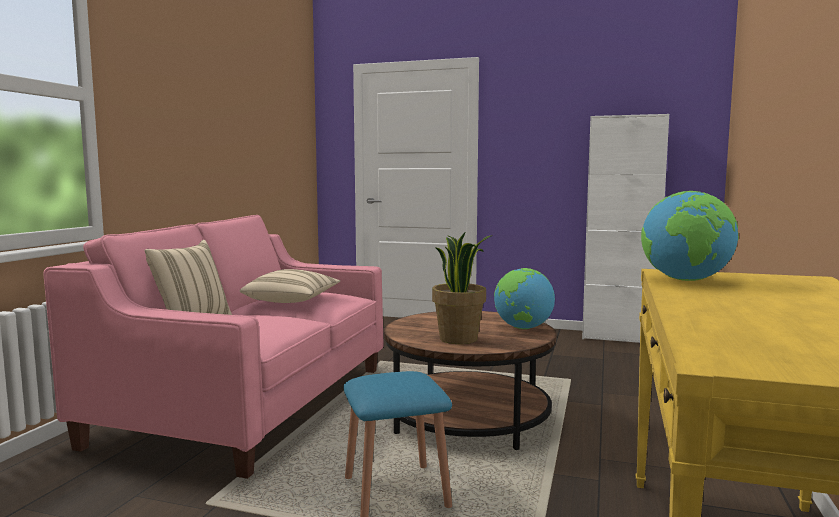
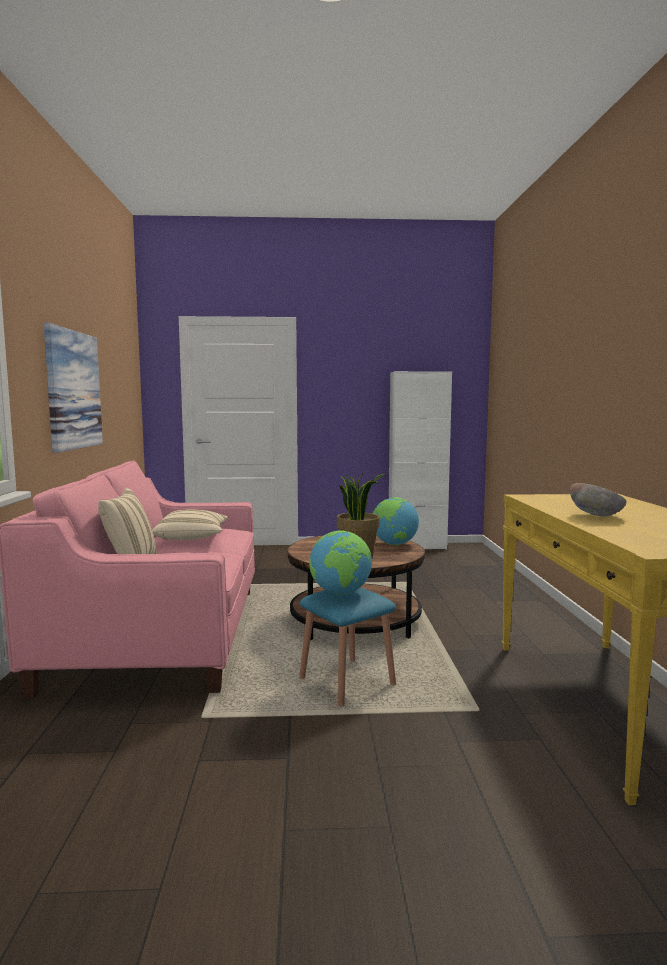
camera: 20 degrees left, 0 degrees up
globe [641,191,739,281] -> globe moved to [309,531,372,595]
none -> picture [44,323,103,453]
none -> bowl [570,483,627,516]

